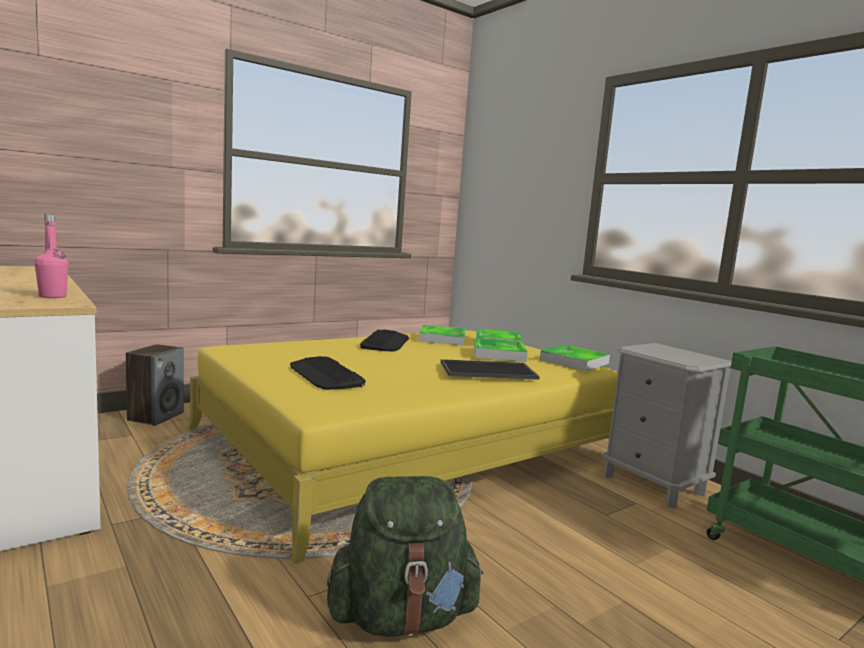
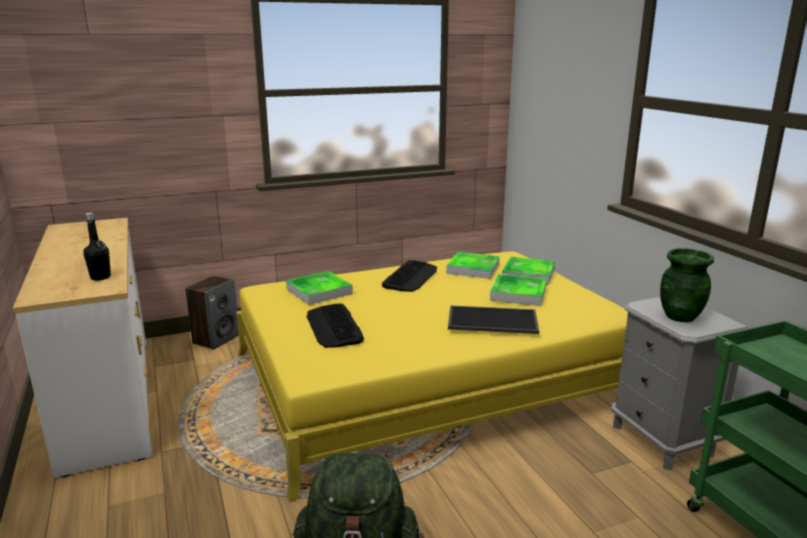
camera: 15 degrees right, 10 degrees up
pink bottle [34,214,68,298] -> black bottle [83,213,111,280]
tray [540,345,610,371] -> tray moved to [286,271,353,305]
none -> green vase [660,248,714,322]

